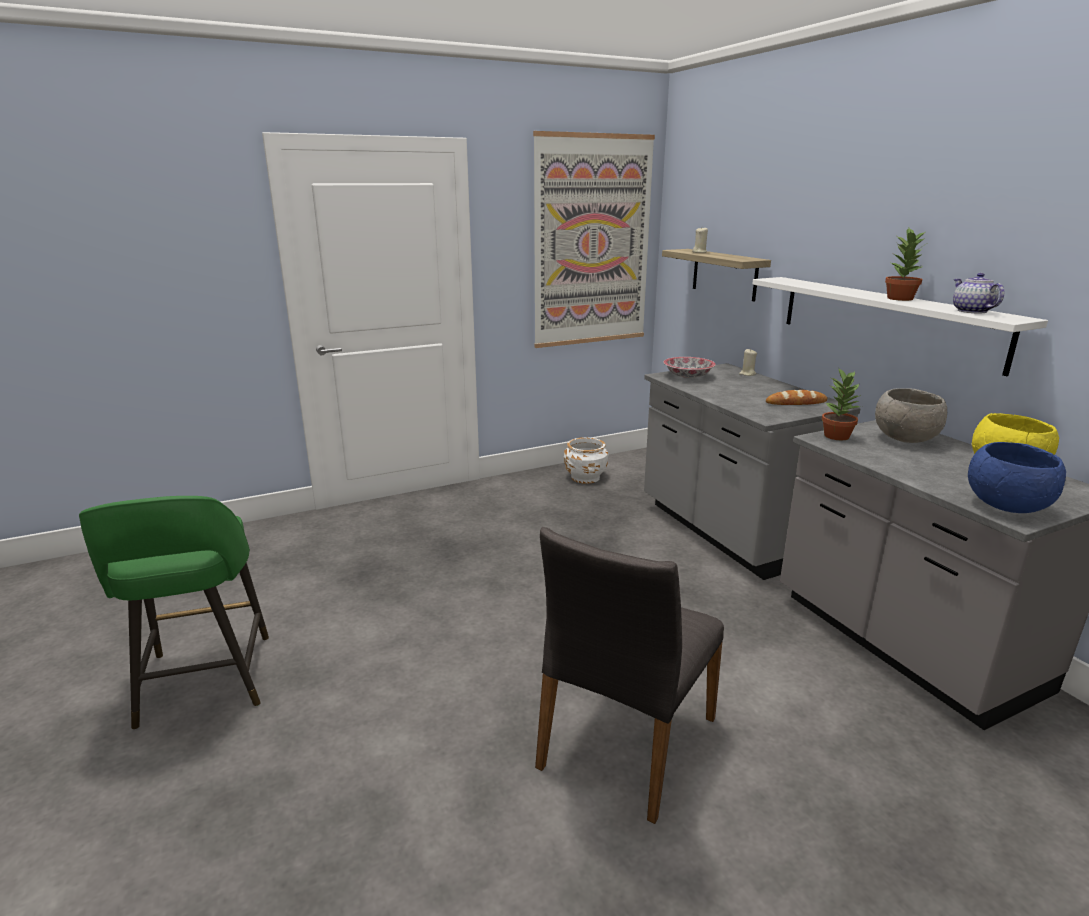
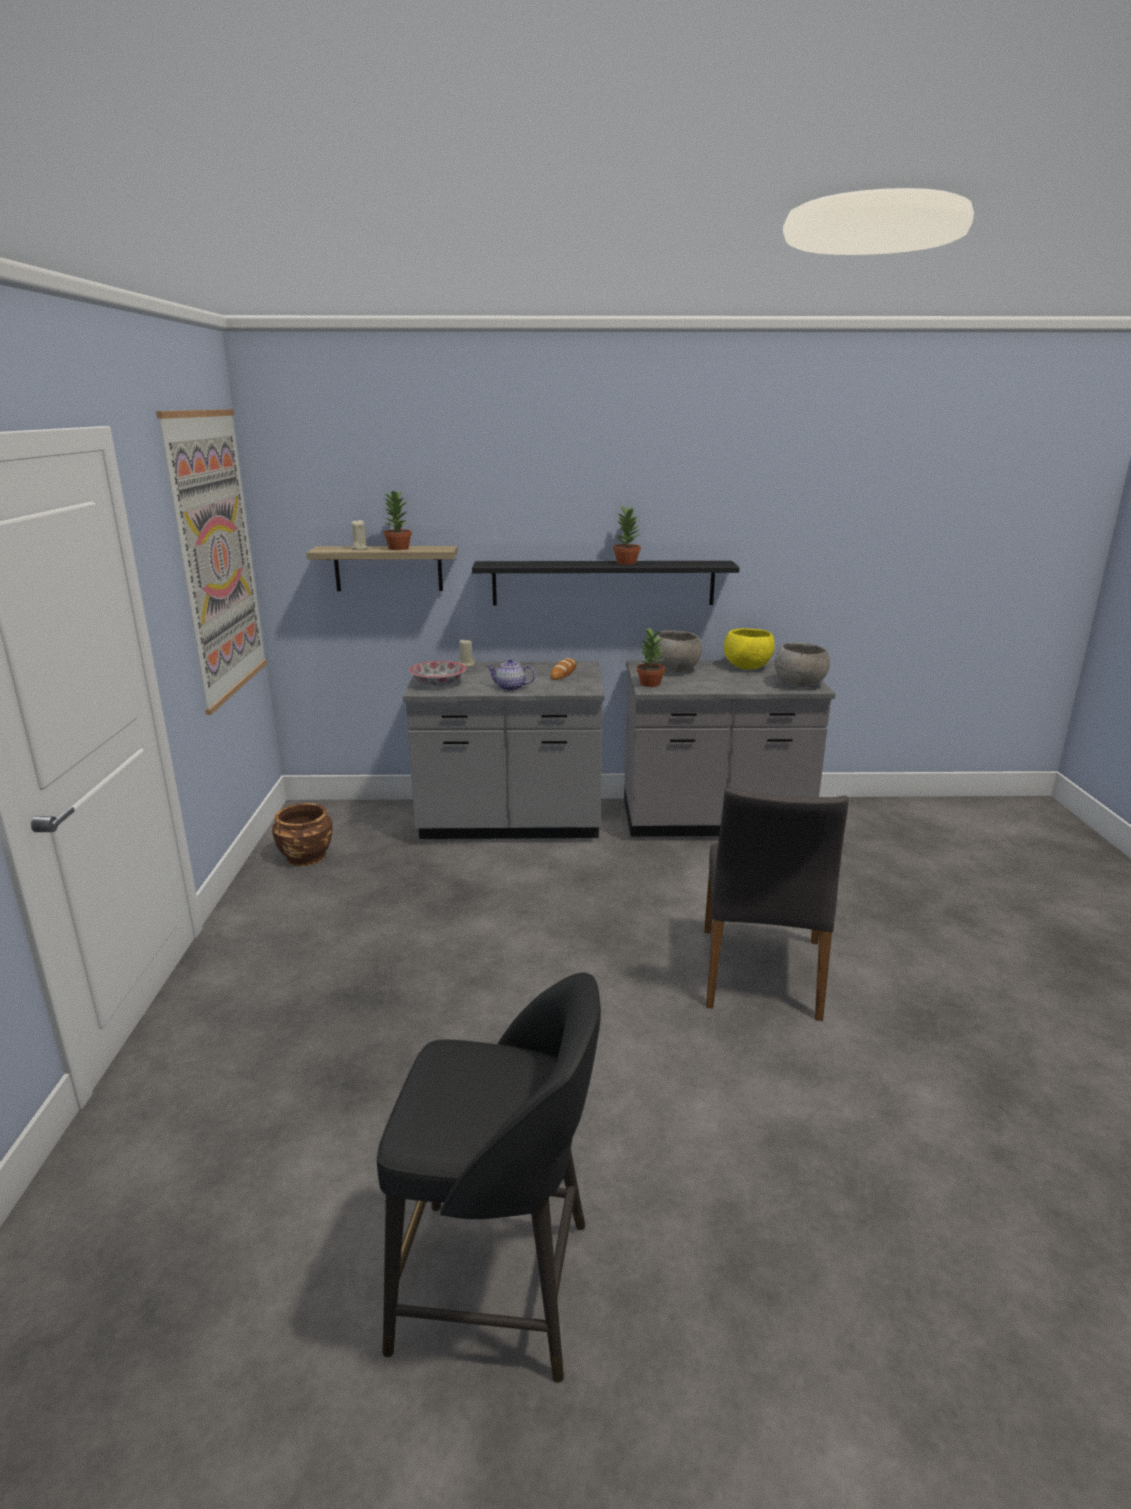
camera: 65 degrees left, 0 degrees up
green stool [79,496,269,729] -> black stool [377,972,601,1383]
grey chair [535,527,724,824] -> grey chair turned 45 degrees clockwise [704,788,849,1021]
white planter [564,437,609,484] -> brown planter [272,803,333,866]
white shelf [752,277,1048,376] -> black shelf [472,561,739,606]
teapot [953,273,1004,313] -> teapot moved to [486,659,535,691]
blue bowl [968,442,1066,513] -> grey bowl [775,642,830,687]
none -> potted plant [383,491,412,550]

